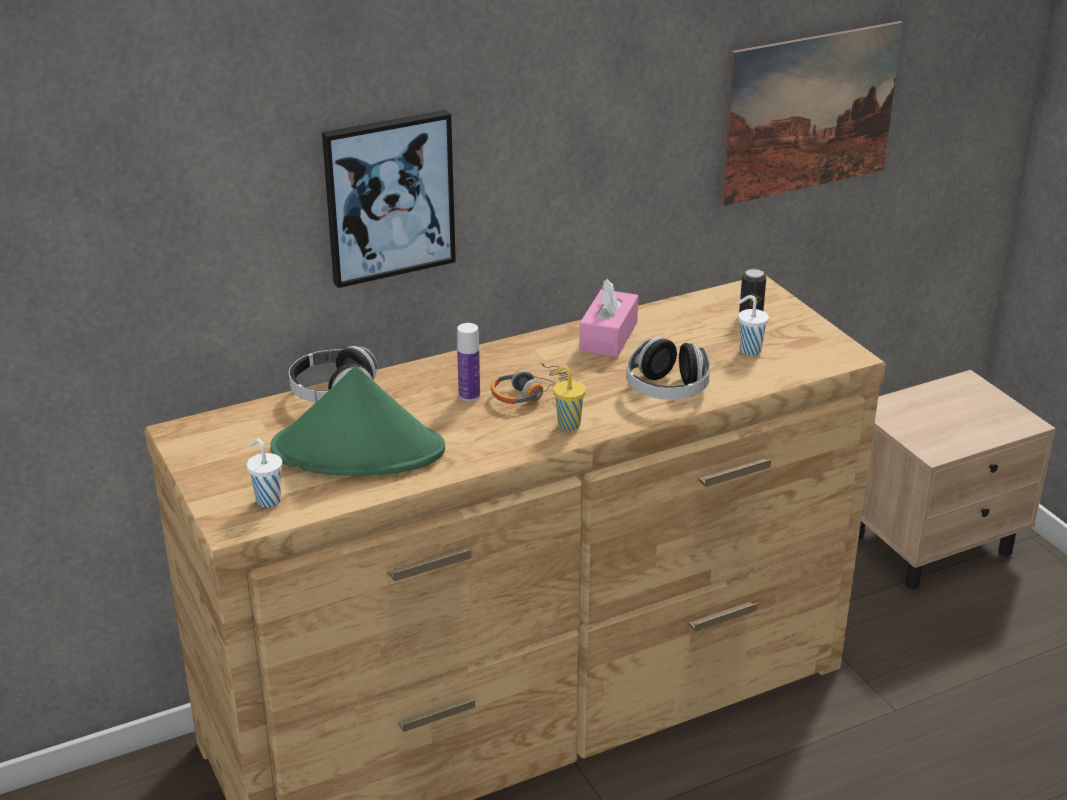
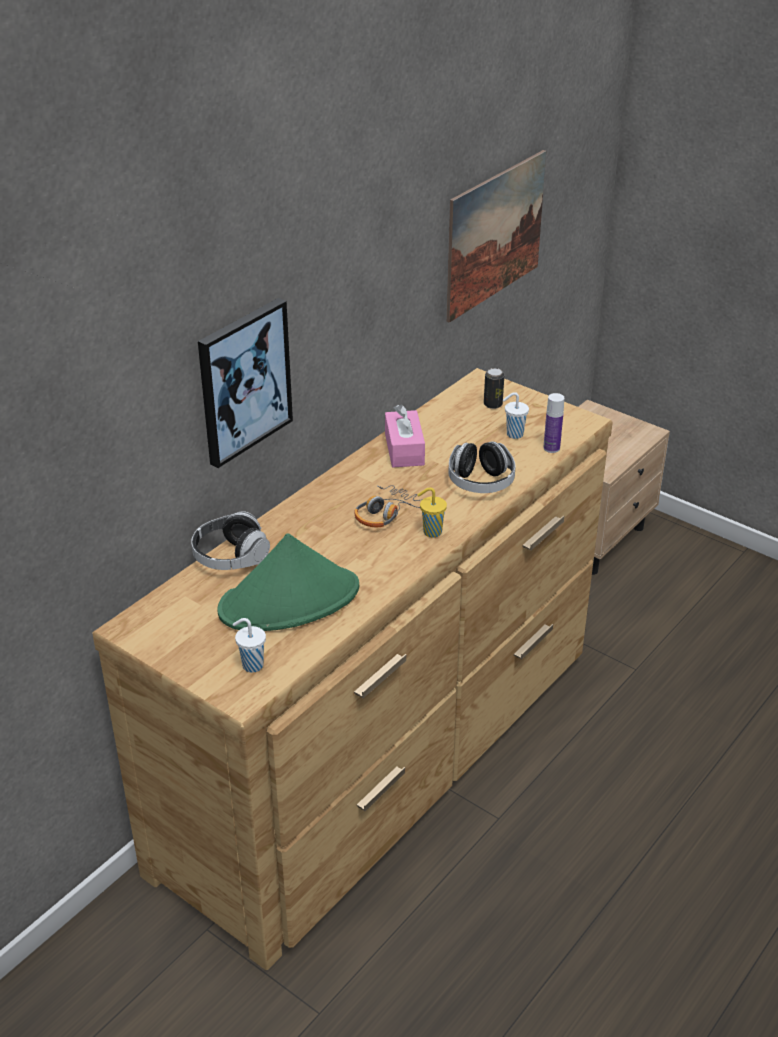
camera: 25 degrees left, 5 degrees up
bottle [457,323,480,401] -> bottle moved to [543,393,564,453]

